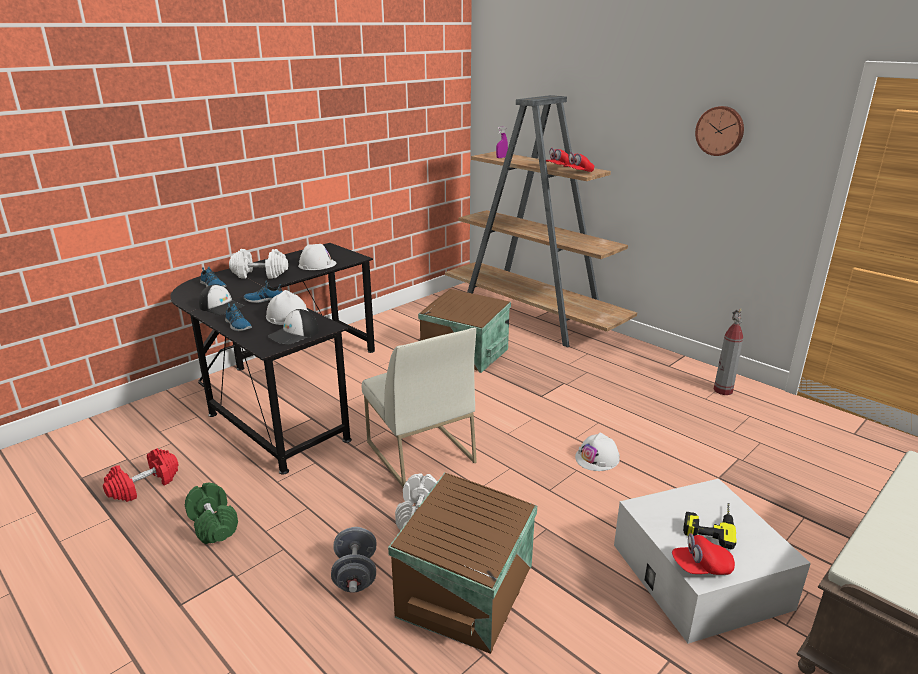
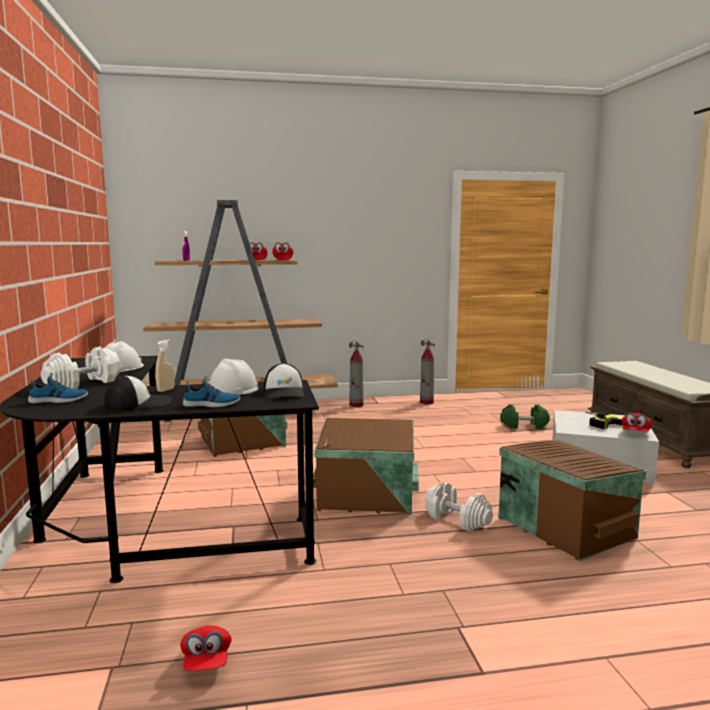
camera: 55 degrees left, 15 degrees down
red dumbbell [103,448,178,502] -> red cap [180,626,232,671]
green dumbbell [185,482,238,544] -> green dumbbell moved to [500,405,550,429]
shoe [244,281,283,303] -> beige spray bottle [155,340,175,392]
grey dumbbell [331,527,376,593] -> none
white chair [362,328,477,487] -> brown storage box [313,418,419,515]
white hard hat [575,433,620,471] -> none
wall clock [695,106,744,156] -> none
none -> fire extinguisher [349,340,364,407]

